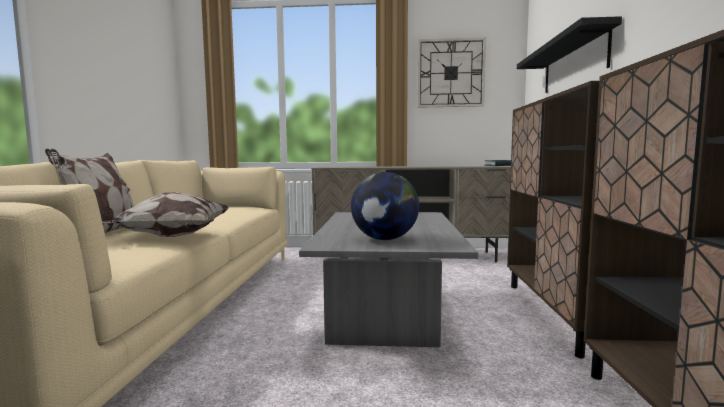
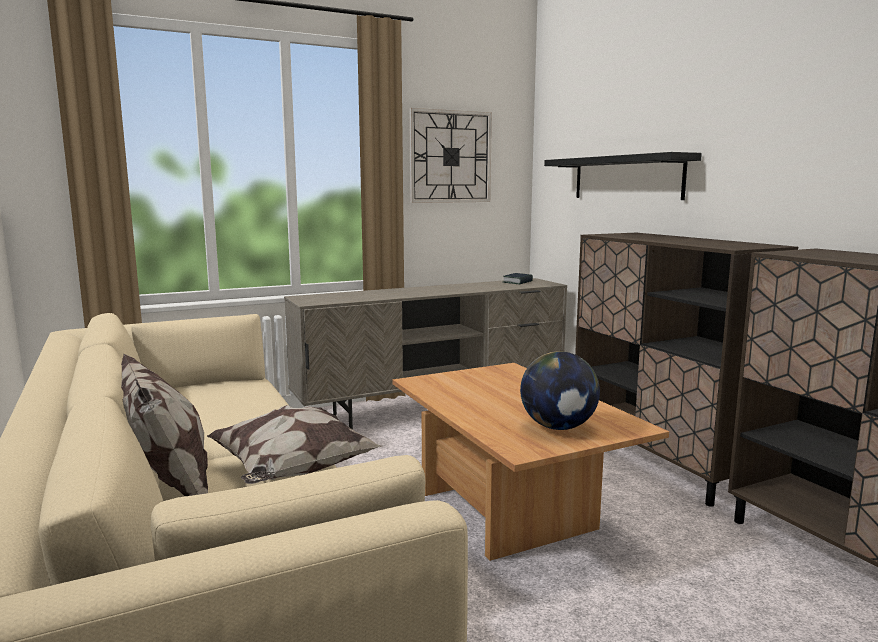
camera: 30 degrees left, 5 degrees up
grey coffee table [299,212,478,347] -> brown coffee table [393,363,669,561]

